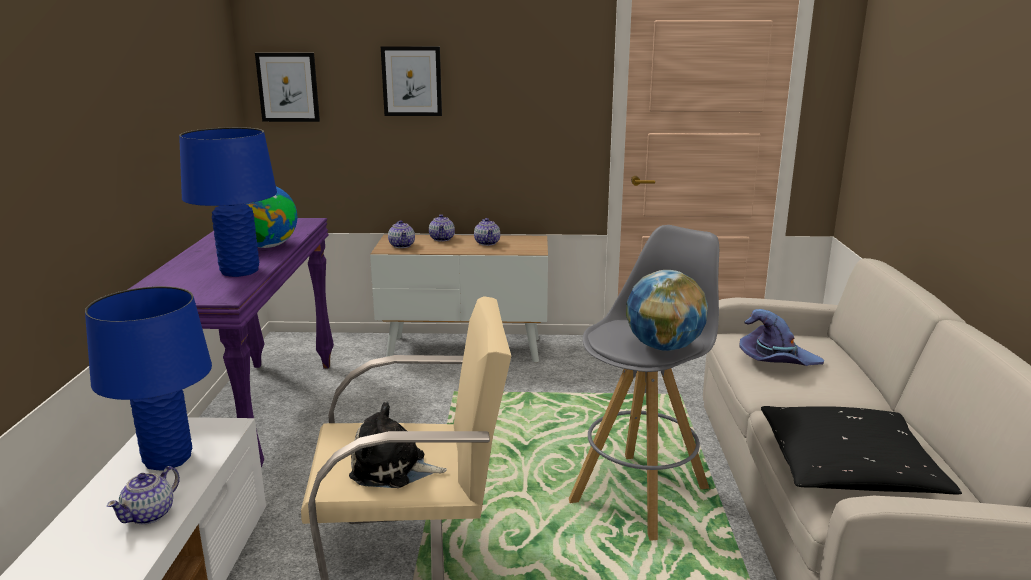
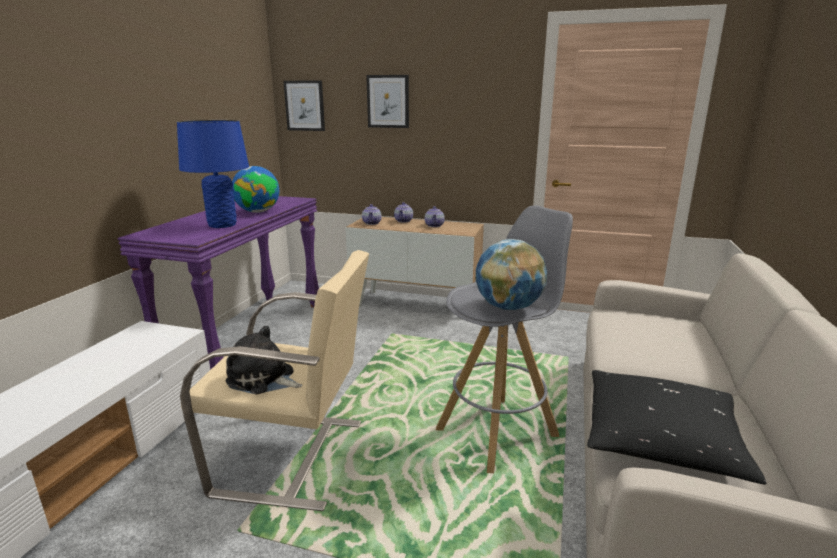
camera: 15 degrees right, 0 degrees up
blue table lamp [85,286,212,471] -> none
teapot [107,466,180,525] -> none
purple hat [739,309,825,366] -> none

